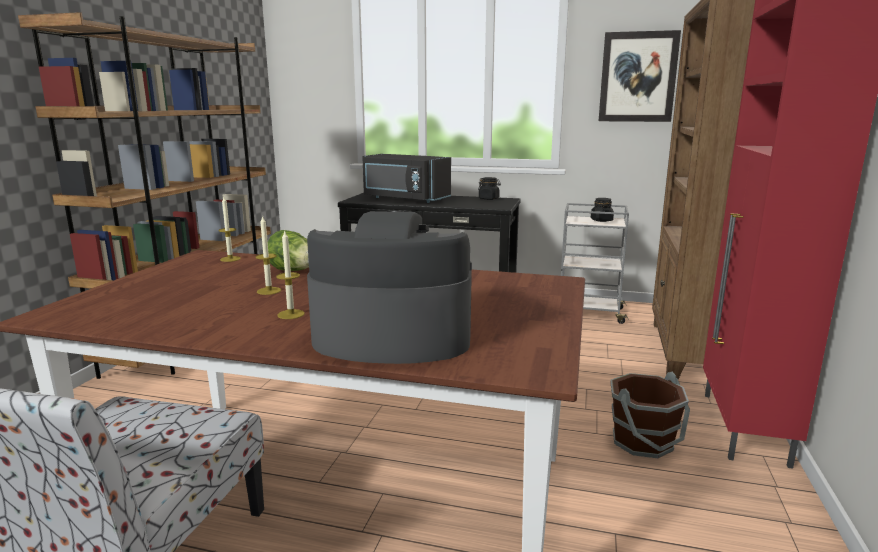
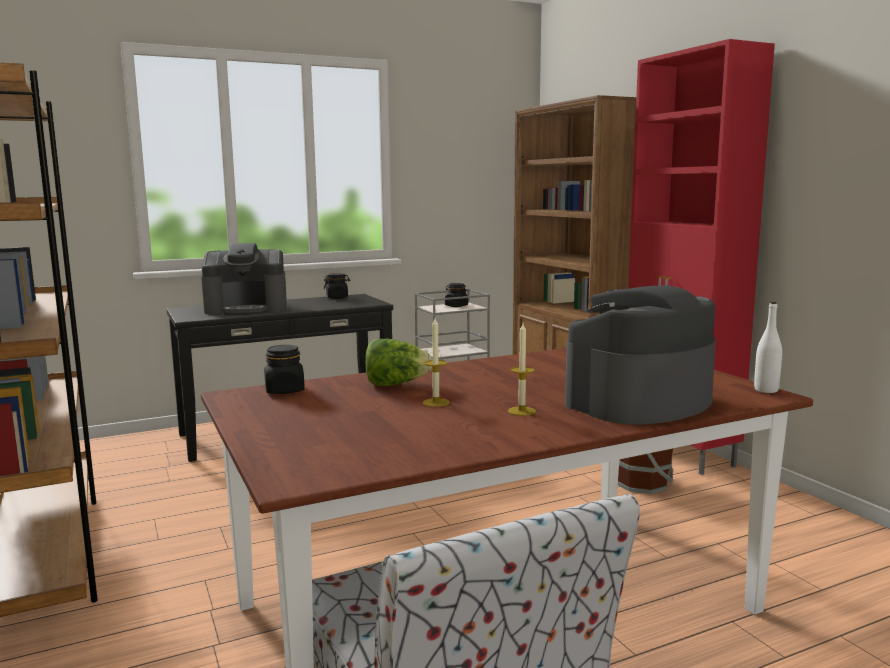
camera: 40 degrees left, 5 degrees down
candle [218,197,241,262] -> black jar [264,345,305,394]
black microwave [363,154,451,203] -> coffee machine [201,243,287,315]
picture [599,30,681,122] -> none
none -> white bottle [754,301,782,393]

